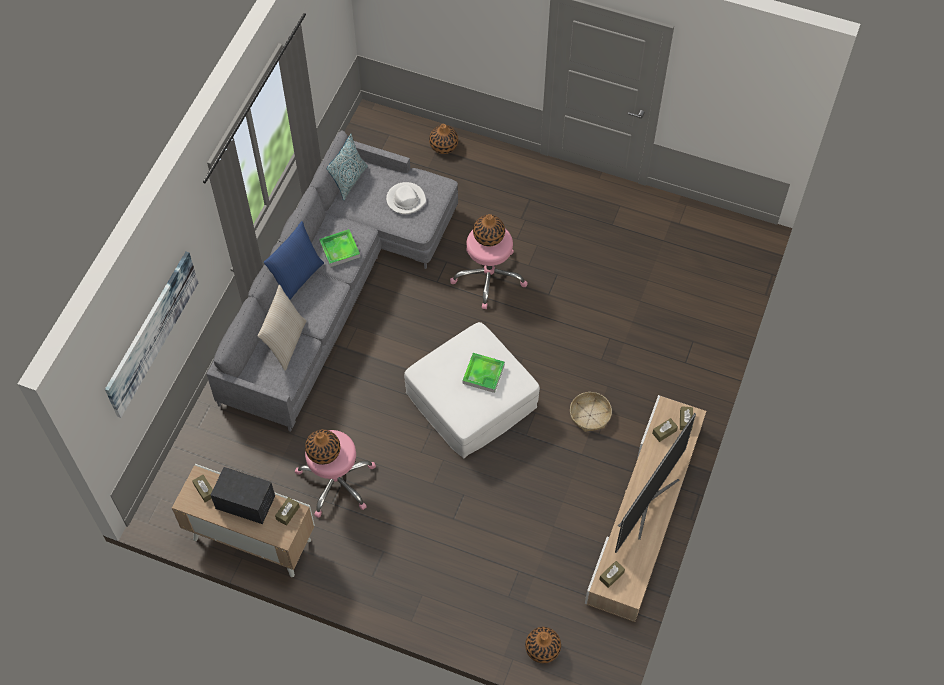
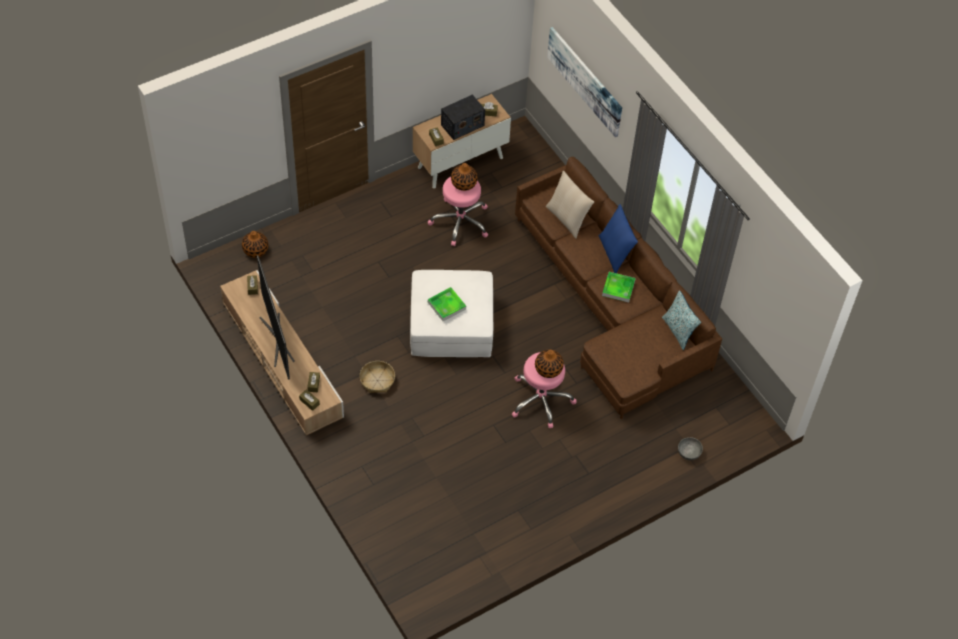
camera: 125 degrees right, 5 degrees down
grey sofa [207,130,458,432] -> brown sofa [515,157,722,419]
white hat [386,182,426,214] -> none
vase [429,124,458,154] -> grey bowl [678,437,703,460]

